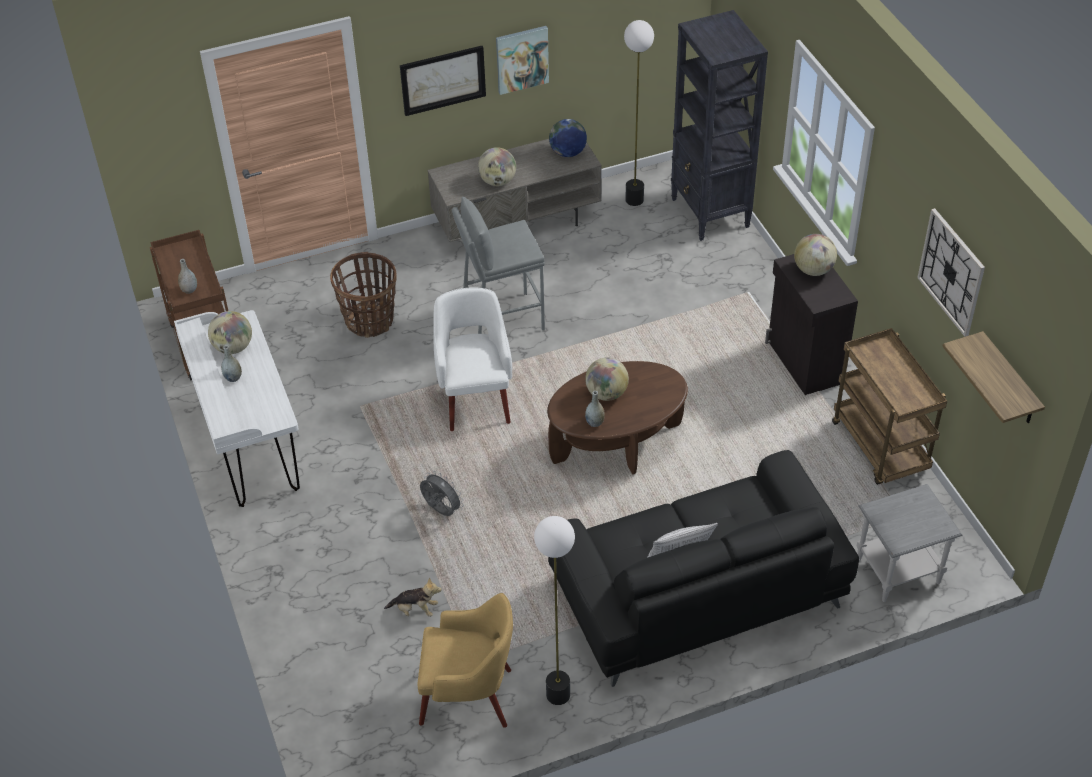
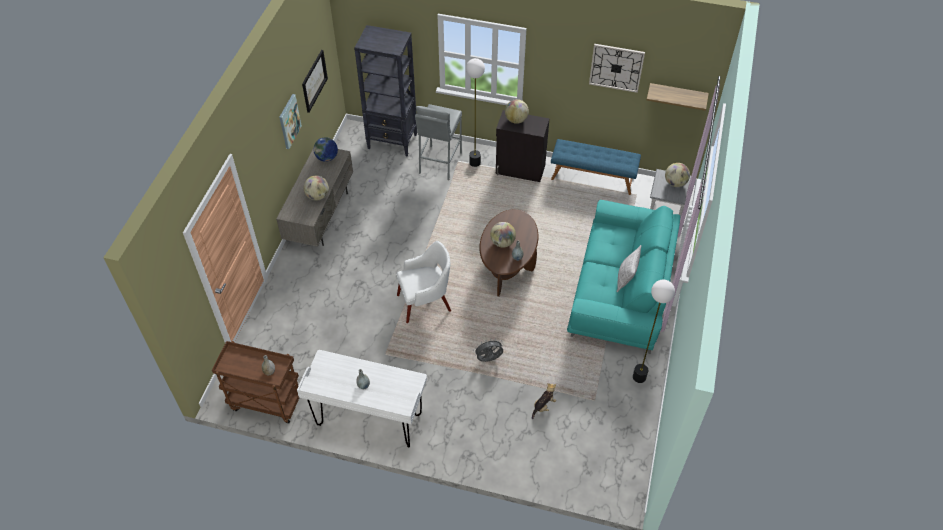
camera: 55 degrees left, 5 degrees up
globe [208,311,252,354] -> globe moved to [665,163,690,187]
basket [330,252,397,338] -> none
picture [400,46,486,116] -> picture moved to [302,50,328,113]
yellow armchair [417,593,513,728] -> none
white armchair [433,288,512,431] -> white armchair turned 135 degrees clockwise [397,241,451,323]
grey stool [452,197,545,334] -> grey stool moved to [415,104,462,180]
black sofa [548,450,859,687] -> turquoise sofa [567,200,680,354]
floor lamp [624,20,654,206] -> floor lamp moved to [466,58,485,167]
brown cart [832,328,947,485] -> blue bench [551,139,641,195]

